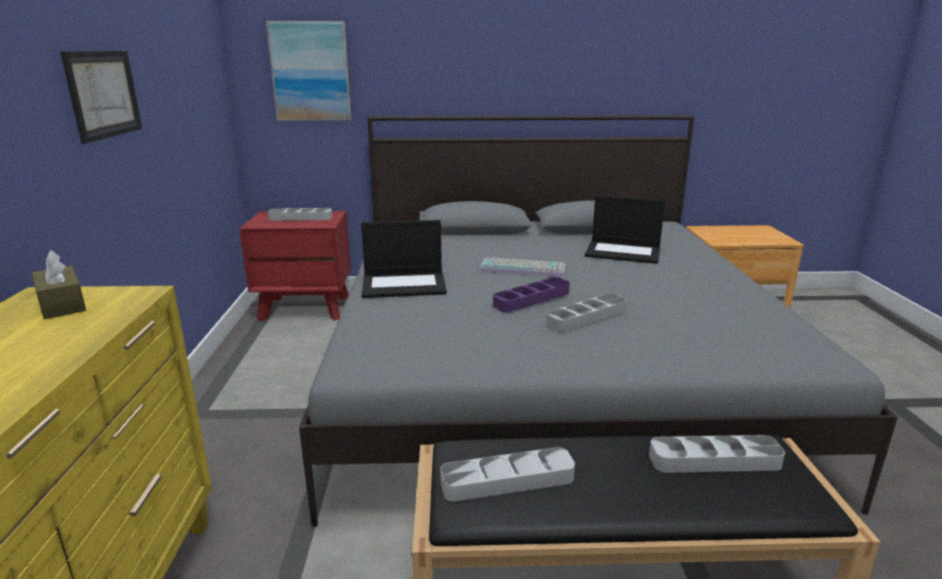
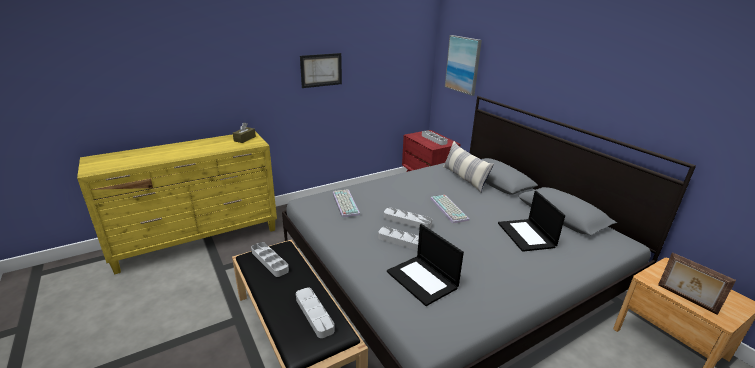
camera: 60 degrees right, 5 degrees up
laptop [361,220,447,298] -> laptop moved to [387,224,464,306]
purple tray [493,277,570,312] -> grey tray [384,208,432,229]
none -> keyboard [333,189,360,218]
none -> pillow [443,141,494,192]
none -> picture frame [658,252,736,315]

